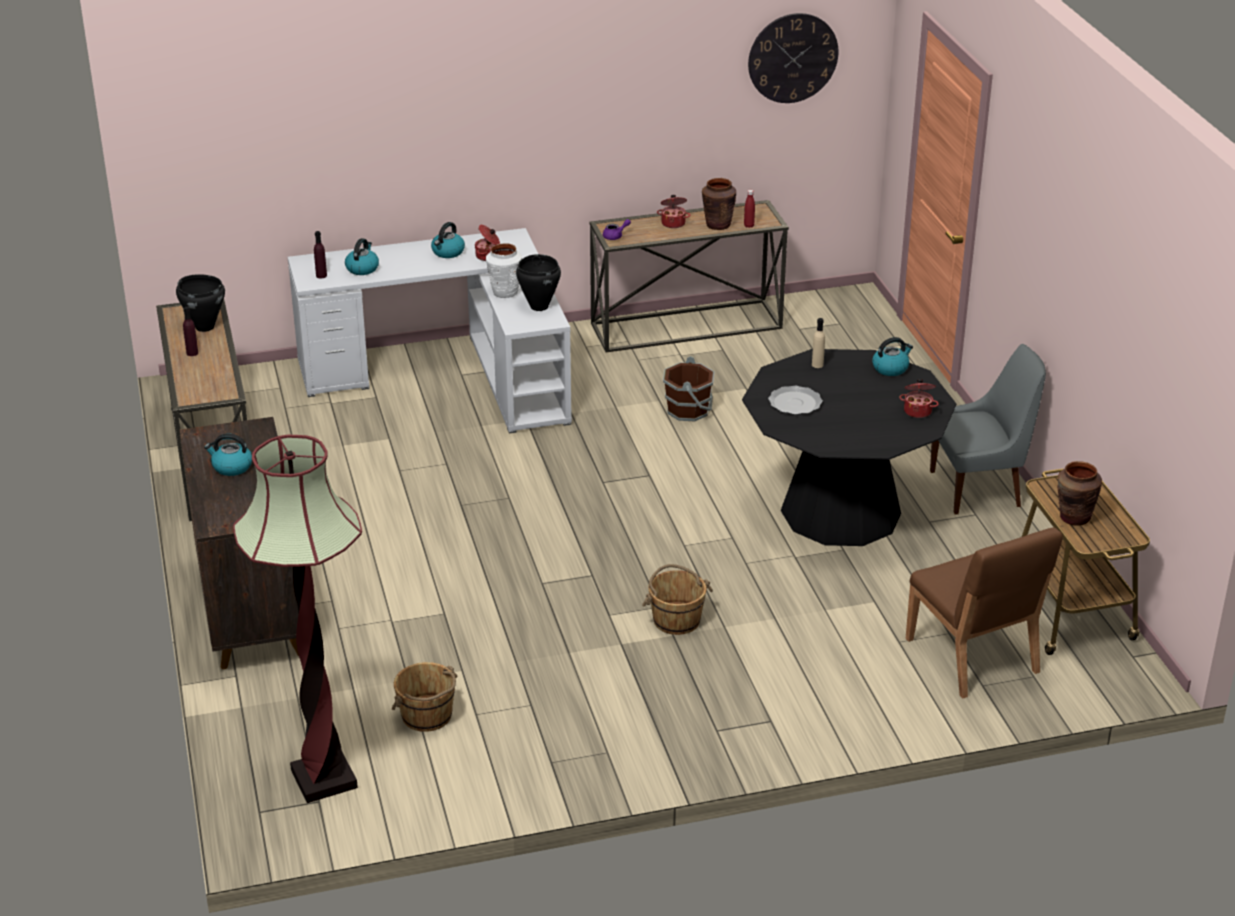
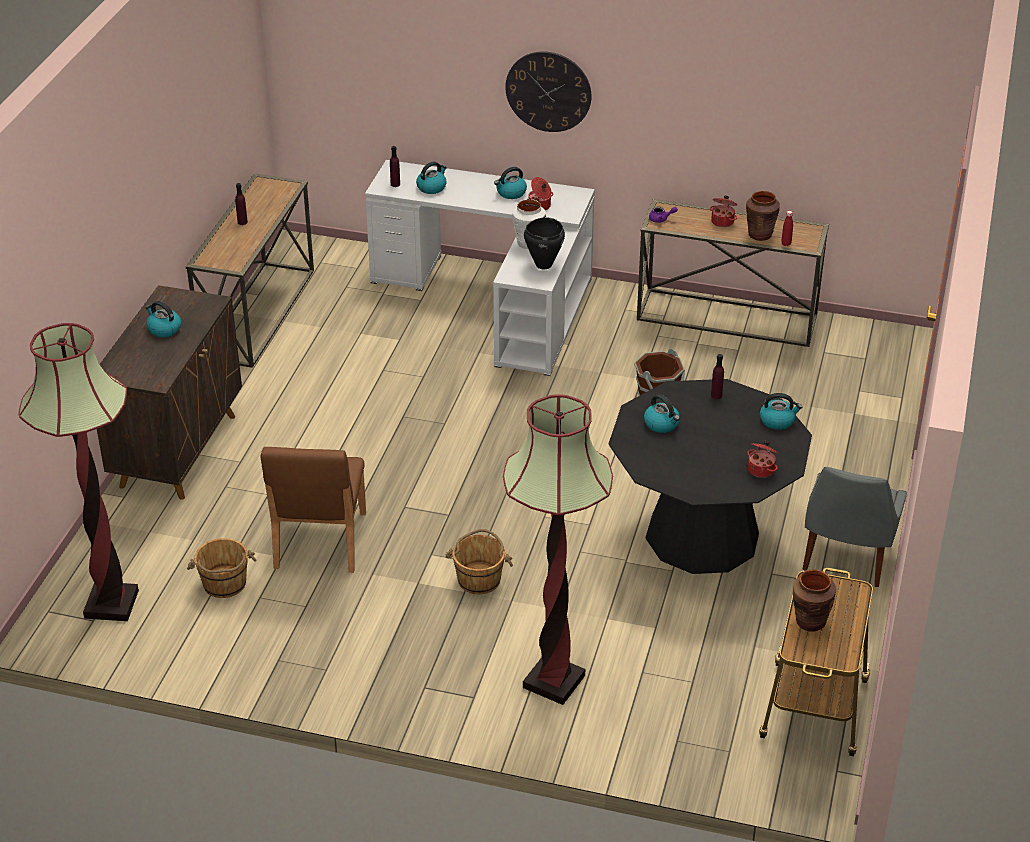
camera: 30 degrees right, 5 degrees up
black cooking pot [176,274,225,332] -> none
wall clock [748,13,838,103] -> wall clock moved to [505,51,592,132]
plate [768,386,823,415] -> kettle [644,394,680,433]
beige bottle [812,318,825,368] -> purple bottle [711,354,724,399]
brown chair [906,527,1063,698] -> brown chair moved to [261,447,366,573]
grey chair [930,344,1046,515] -> grey chair turned 90 degrees clockwise [803,467,907,587]
none -> floor lamp [503,394,613,705]

